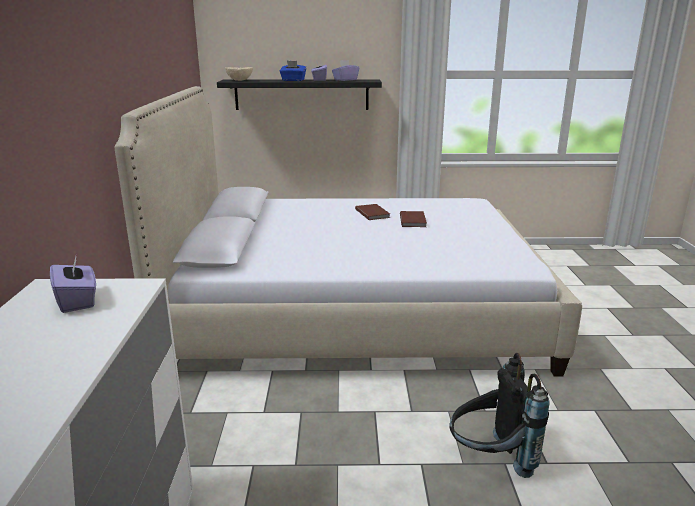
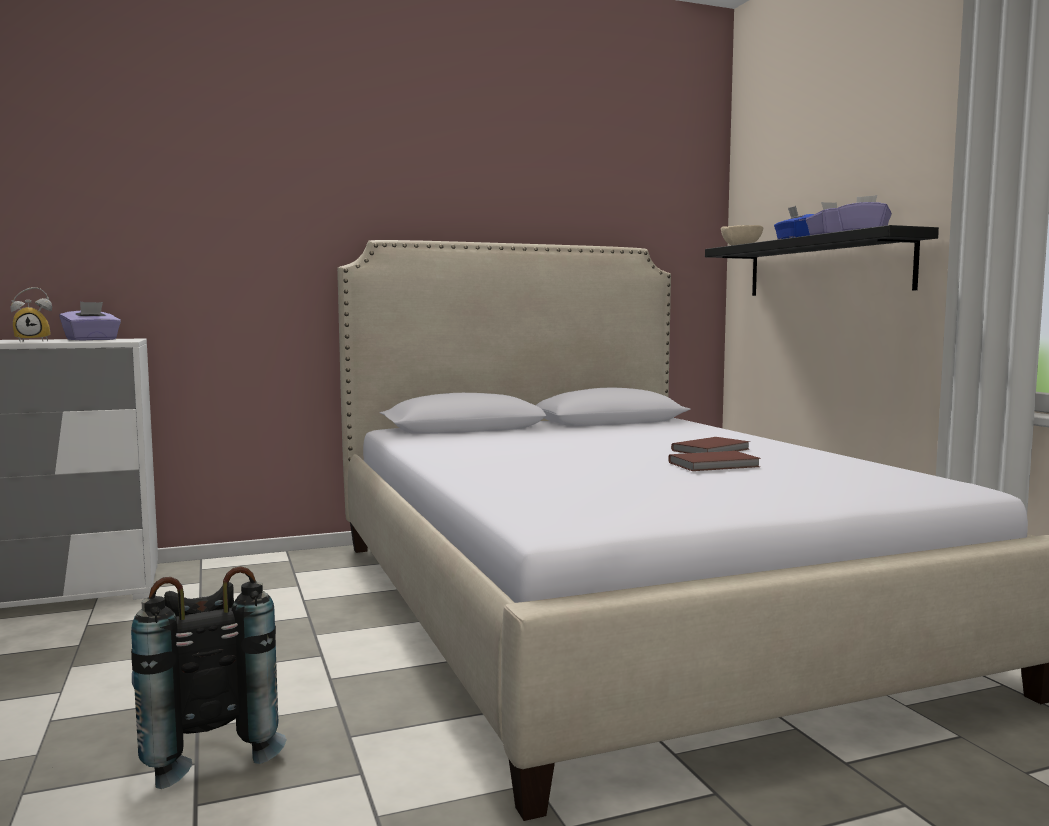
camera: 70 degrees right, 15 degrees down
none -> alarm clock [11,287,52,342]

